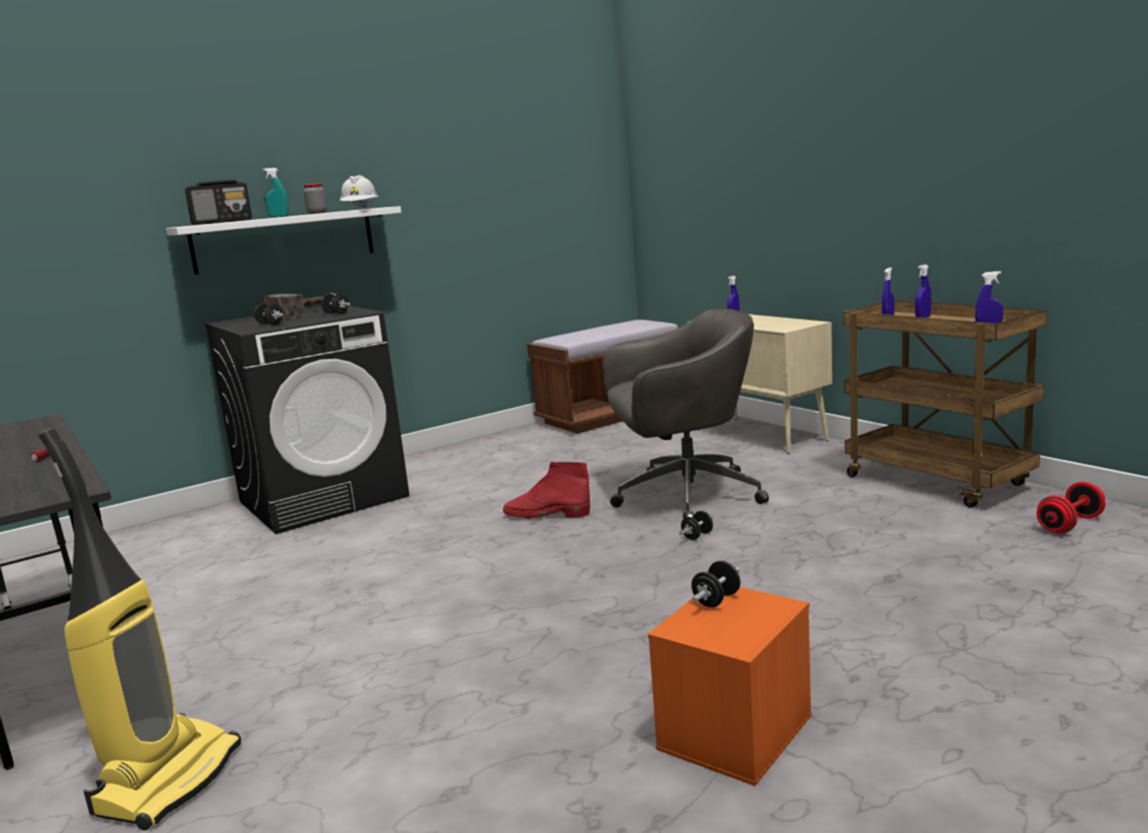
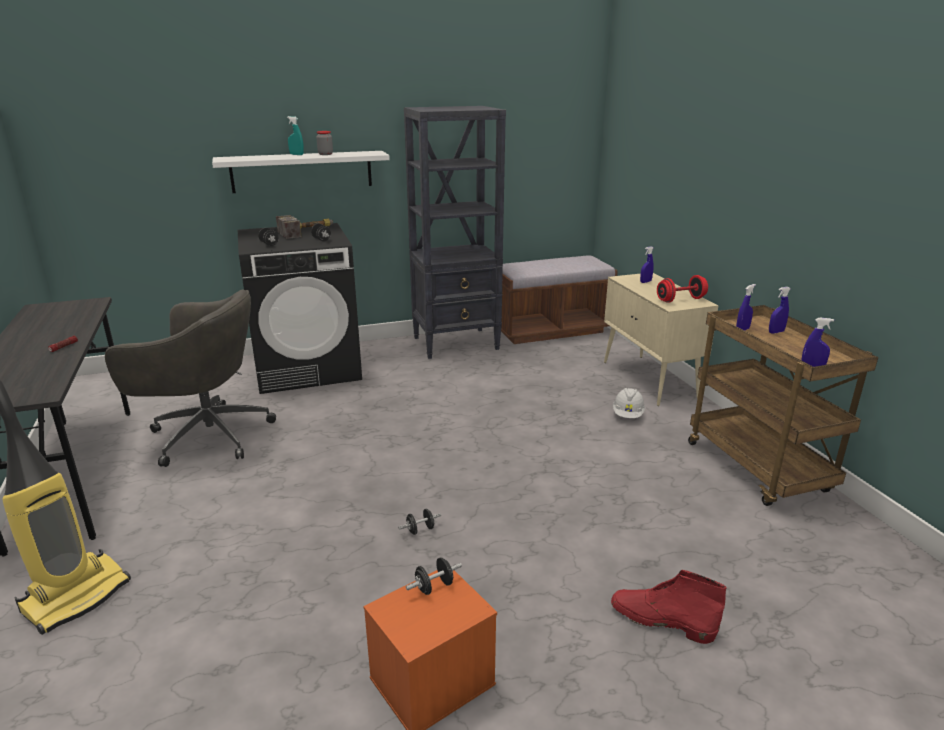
camera: 15 degrees right, 10 degrees up
radio [185,179,252,225] -> none
white hard hat [340,175,378,209] -> white hard hat moved to [613,388,645,418]
red boot [503,462,590,519] -> red boot moved to [611,570,727,644]
grey office chair [603,309,769,519] -> grey office chair moved to [105,289,276,467]
black dumbbell [679,511,714,540] -> black dumbbell moved to [398,508,441,535]
red dumbbell [1037,482,1105,533] -> red dumbbell moved to [657,275,708,303]
none -> black bookcase [404,106,506,359]

